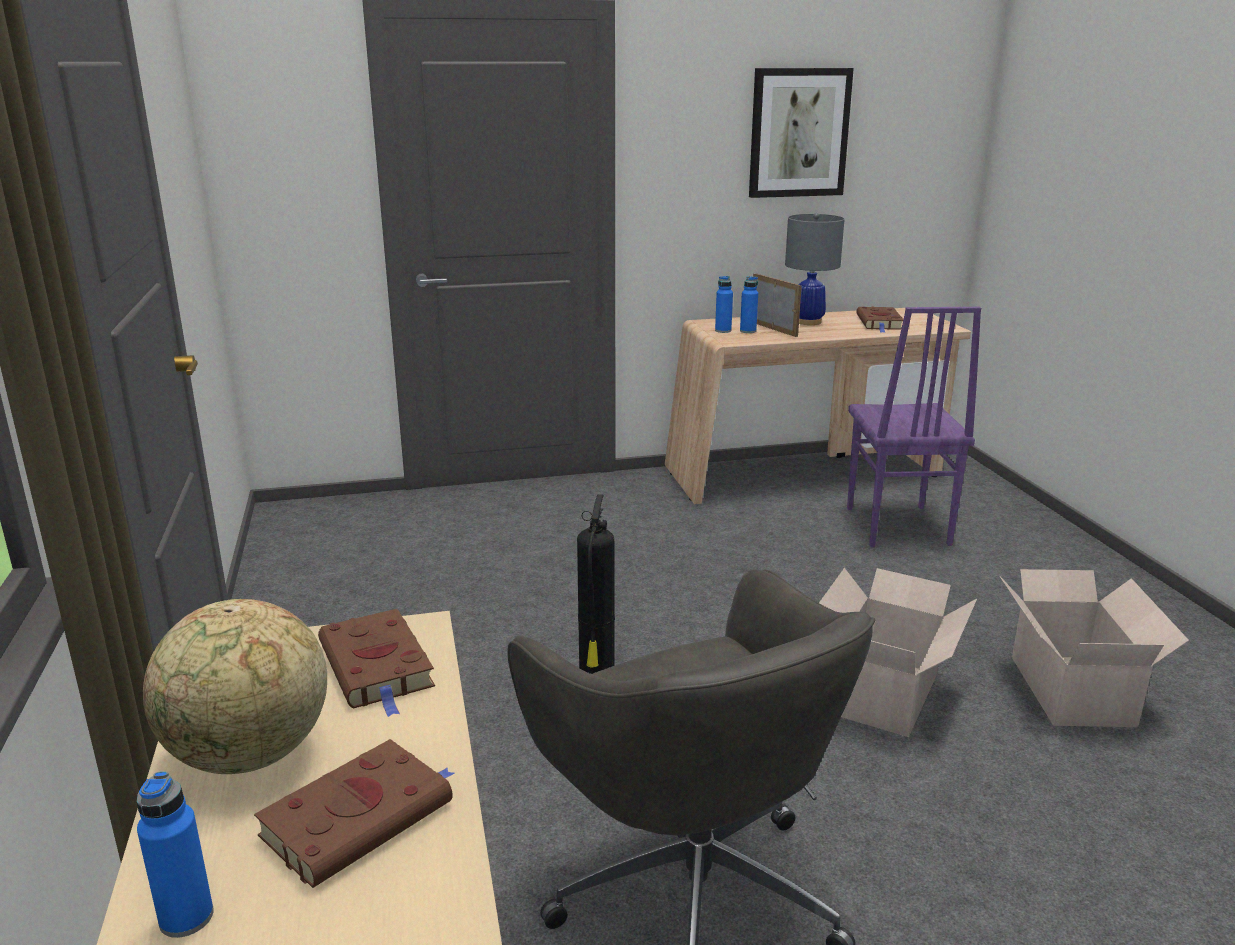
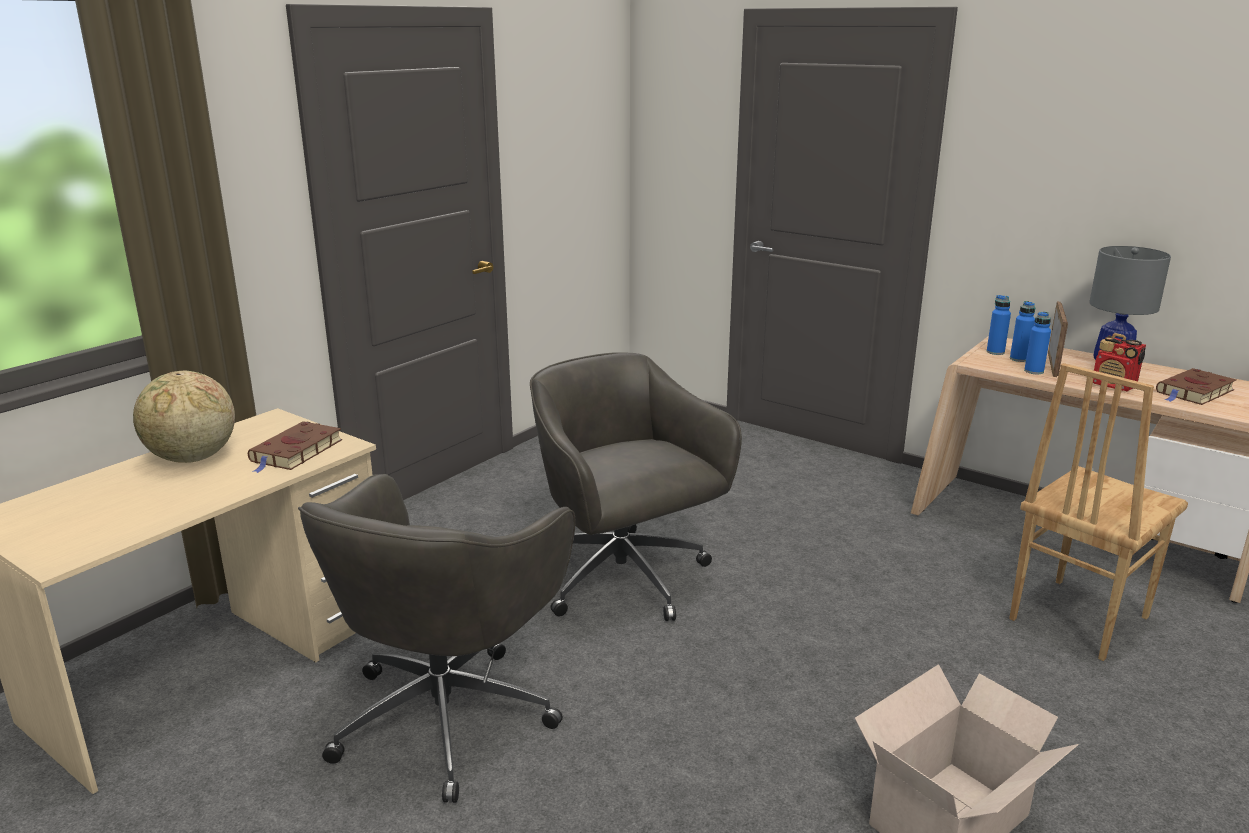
camera: 50 degrees right, 0 degrees up
blue bottle [137,771,214,938] -> blue bottle moved to [1024,311,1051,374]
brown book [254,739,454,888] -> none
fire extinguisher [577,494,615,674] -> grey office chair [530,352,742,621]
picture [749,68,854,198] -> none
cardboard box [819,568,977,737] -> none
purple chair [847,307,981,547] -> brown chair [1009,363,1188,661]
none -> radio [1093,333,1146,391]

